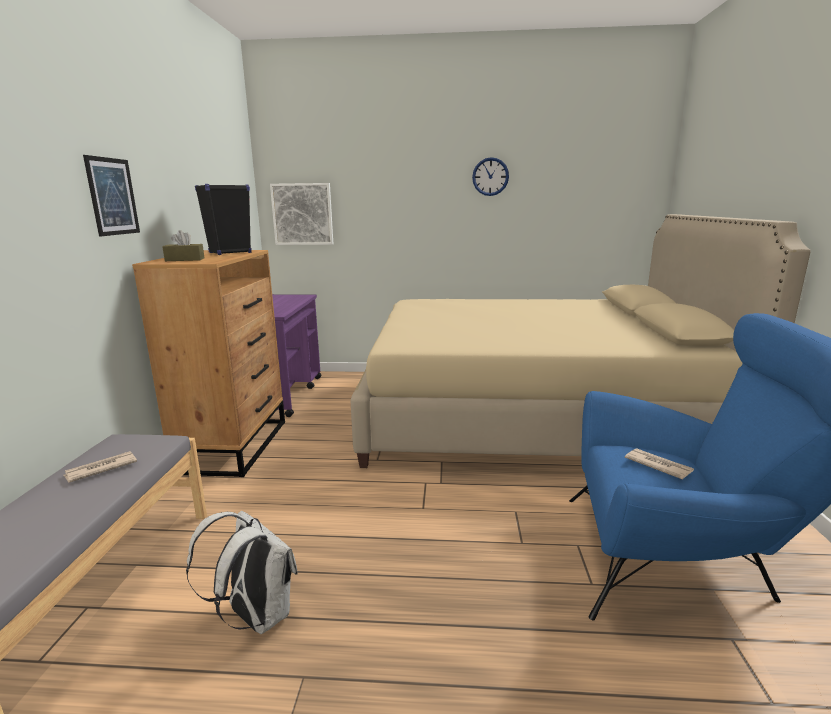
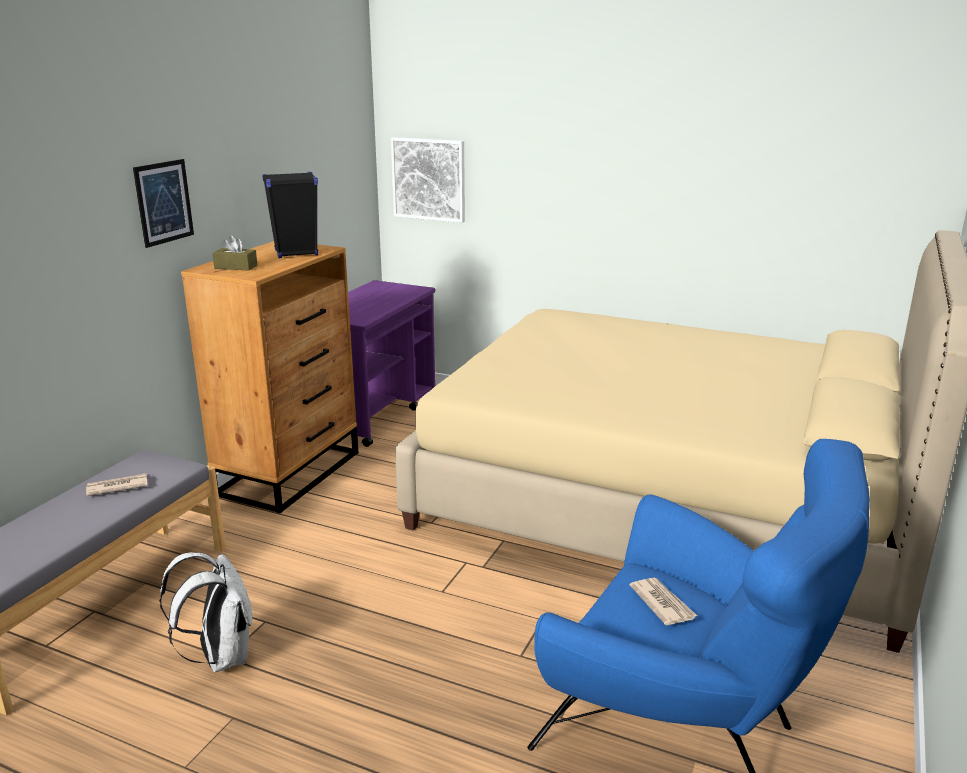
camera: 20 degrees right, 5 degrees up
wall clock [472,157,509,196] -> none

